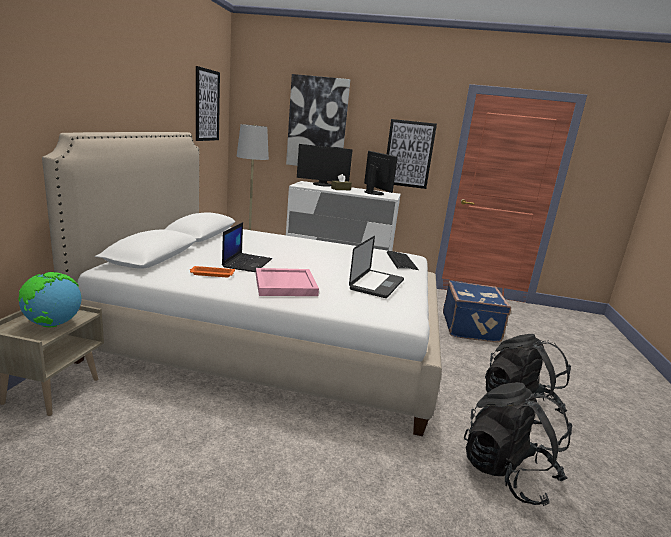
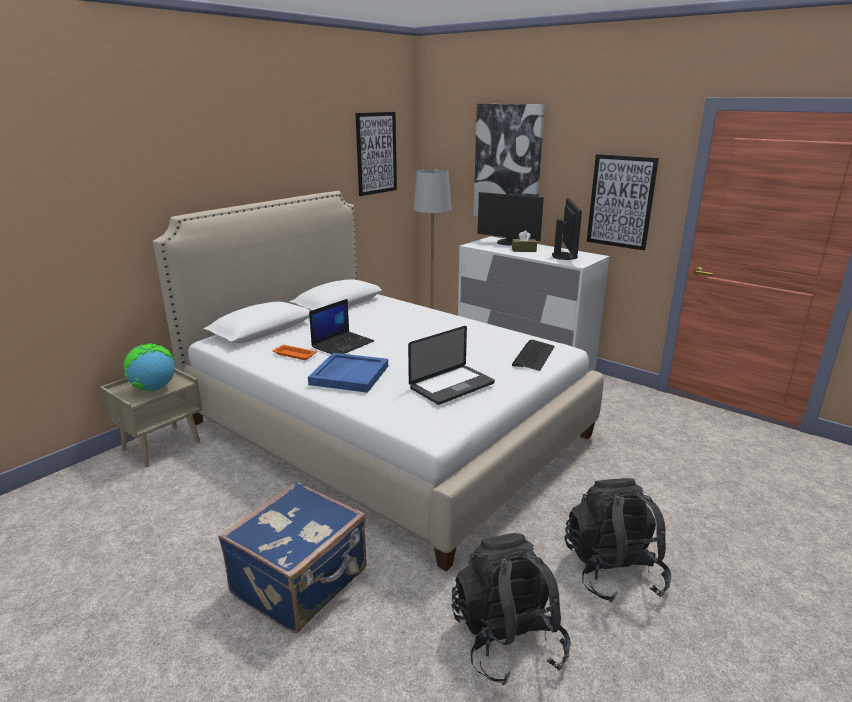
camera: 30 degrees right, 5 degrees up
pink tray [256,268,319,296] -> blue tray [308,353,388,393]
blue suitcase [443,281,511,343] -> blue suitcase moved to [218,482,367,633]

